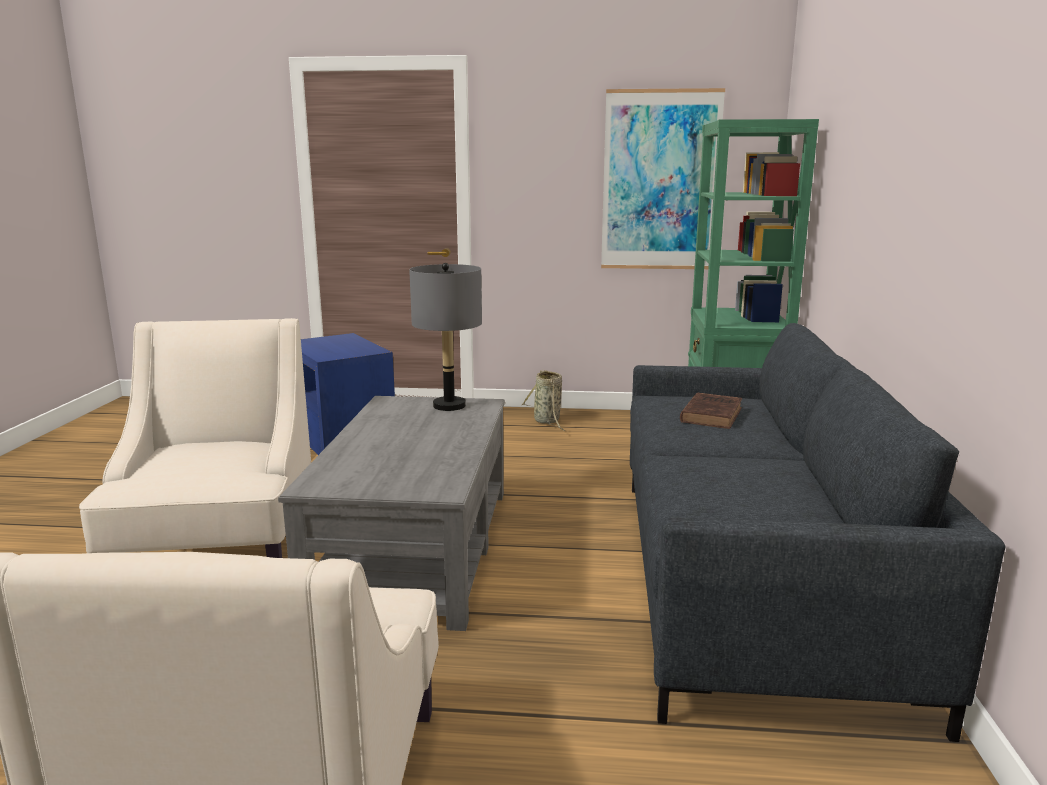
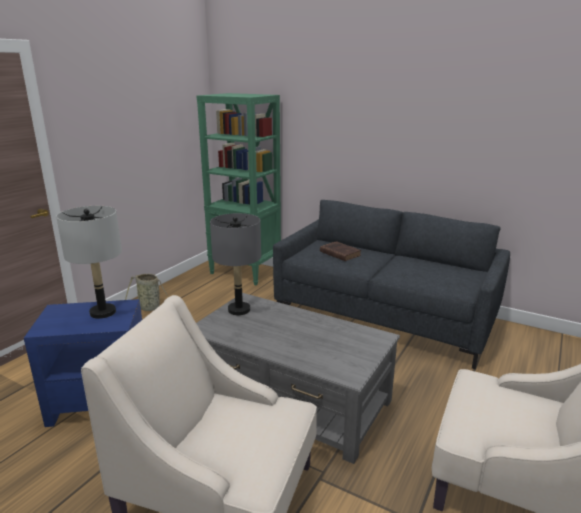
camera: 65 degrees left, 5 degrees up
picture [601,88,725,269] -> none
none -> grey table lamp [56,206,122,319]

